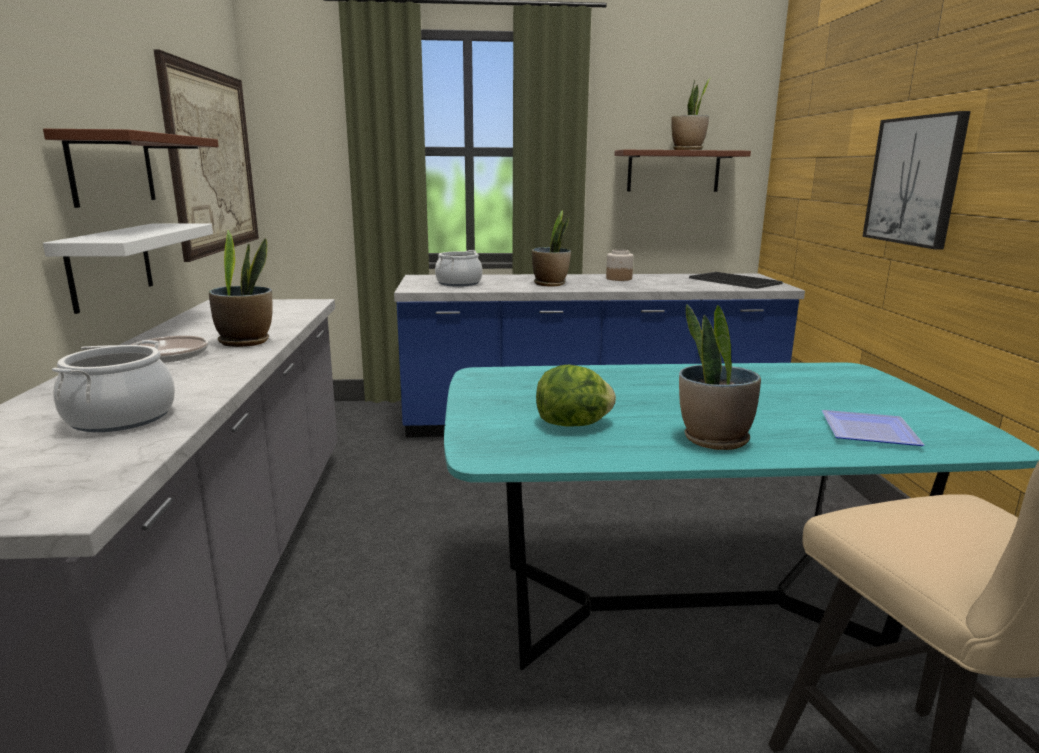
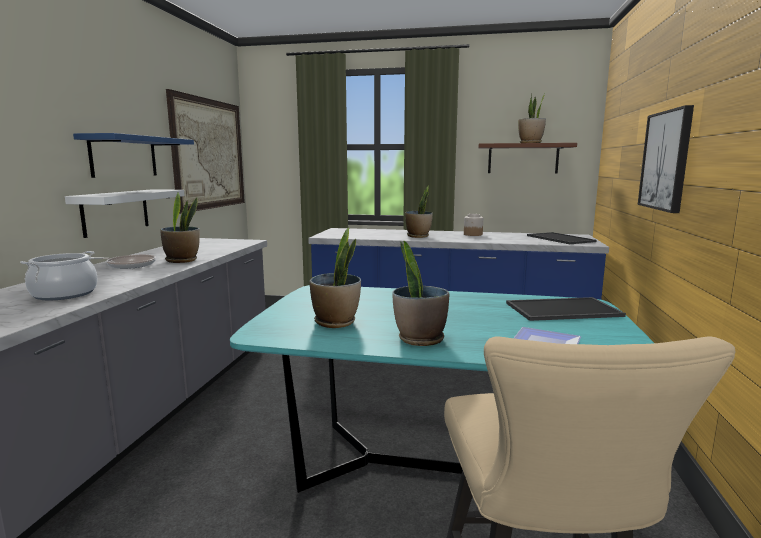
camera: 15 degrees right, 5 degrees down
brown shelf [43,129,219,208] -> blue shelf [73,133,194,178]
cooking pot [435,250,483,287] -> none
lettuce [536,365,616,426] -> potted plant [310,228,361,328]
none -> tray [506,297,626,321]

